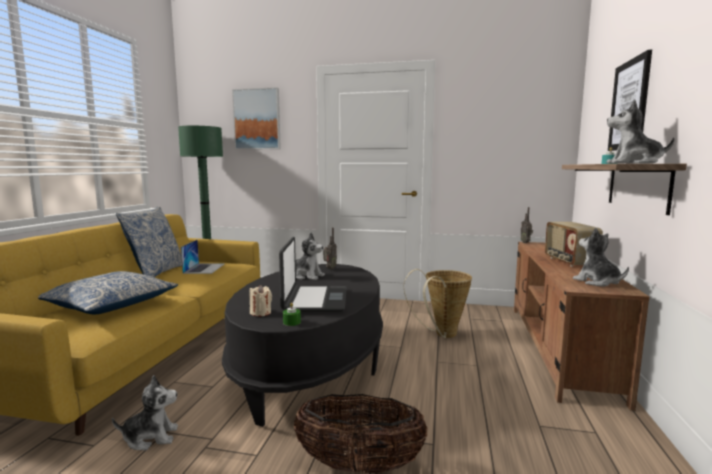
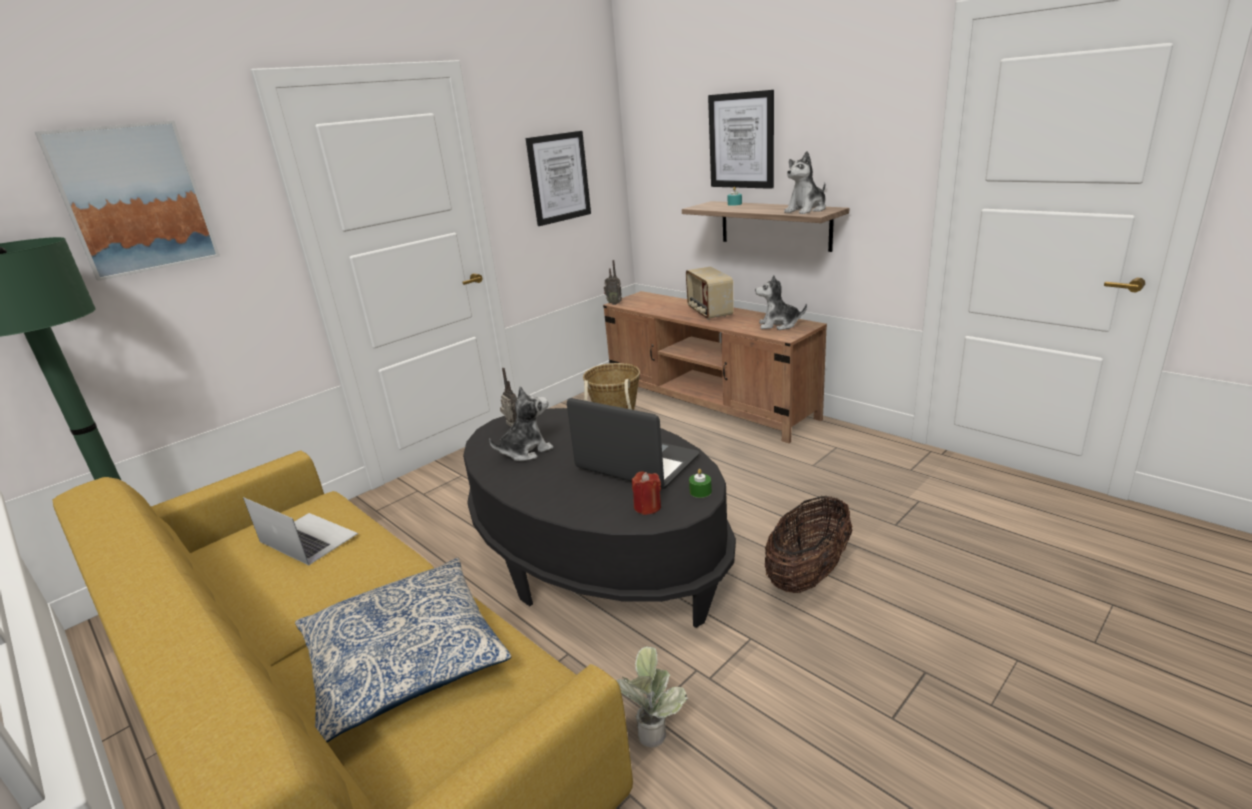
camera: 55 degrees left, 15 degrees up
plush toy [112,375,178,451] -> potted plant [616,647,688,747]
pillow [116,206,182,277] -> none
beige candle [249,285,272,317] -> red candle [632,472,661,515]
radio [545,222,603,267] -> radio turned 45 degrees clockwise [686,266,733,320]
none -> picture [526,131,591,226]

